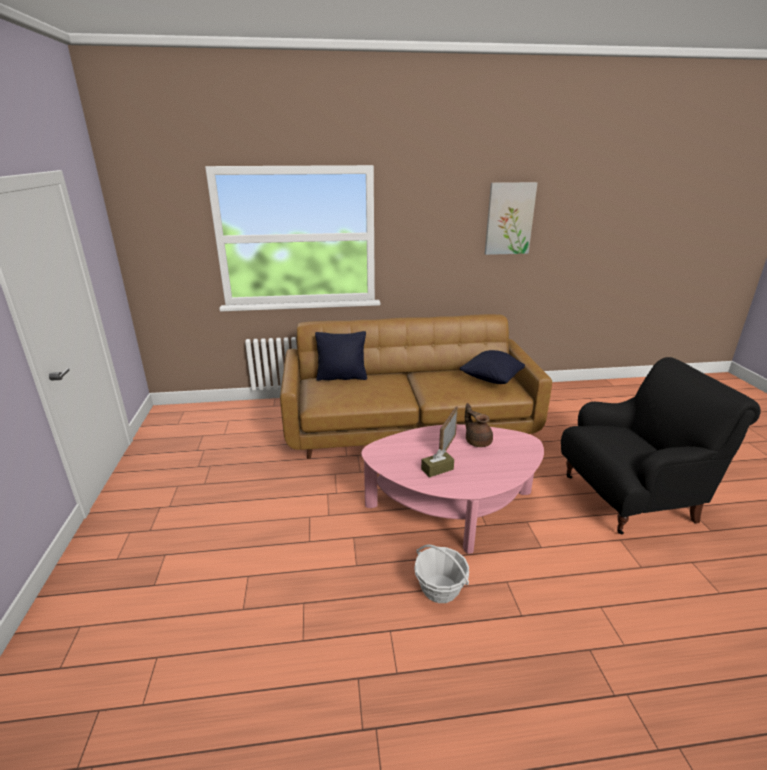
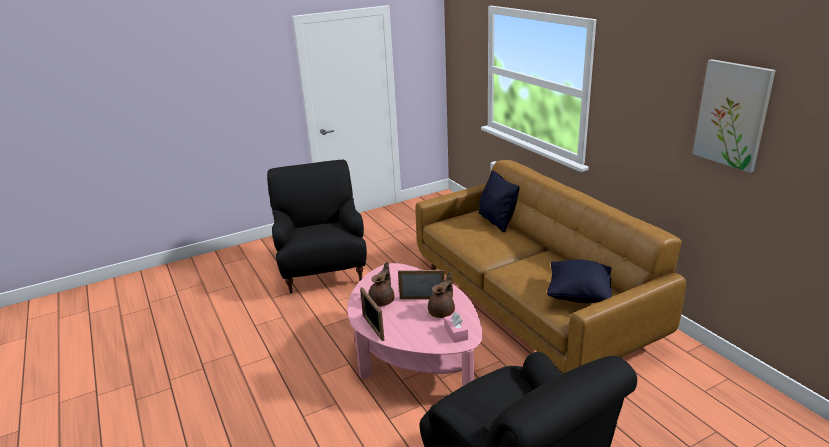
camera: 70 degrees right, 0 degrees up
basket [414,544,469,603] -> none
brown tissue box [421,449,454,477] -> brown teapot [368,262,394,306]
none -> black armchair [267,160,367,294]
none -> picture frame [360,287,384,341]
none -> pink tissue box [444,312,468,343]

